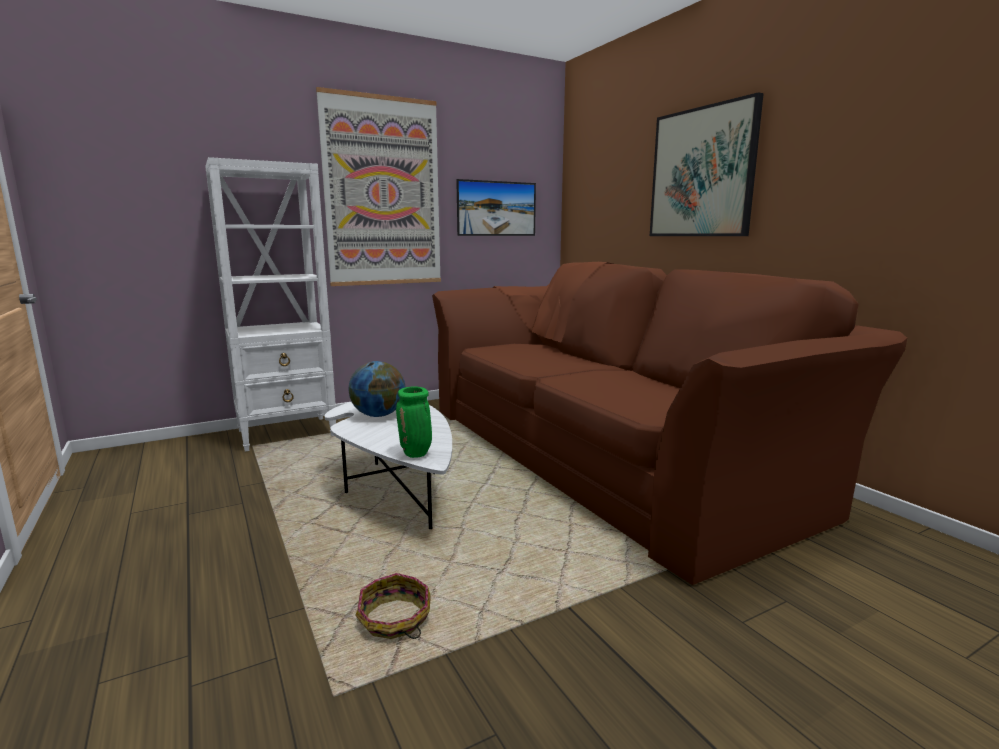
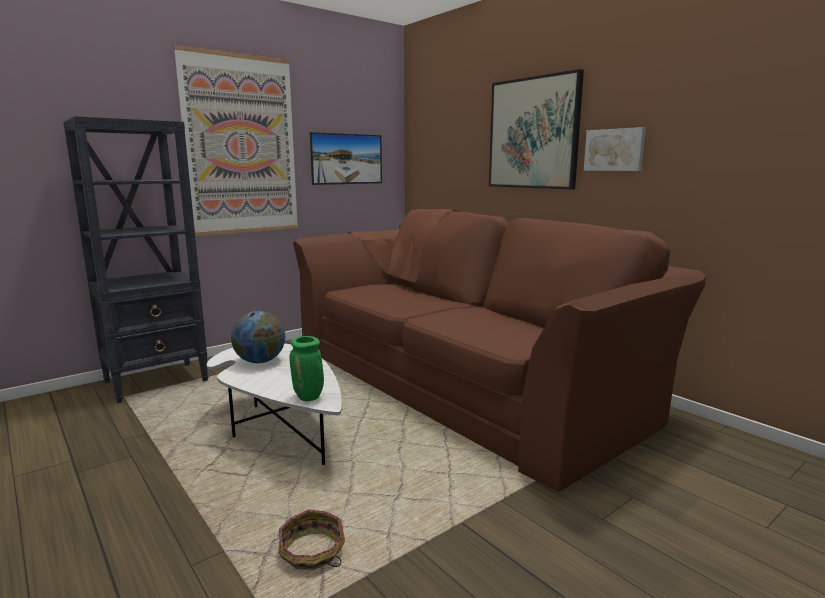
camera: 10 degrees left, 0 degrees up
white bookcase [205,157,336,451] -> black bookcase [63,116,208,403]
none -> picture [584,127,646,171]

